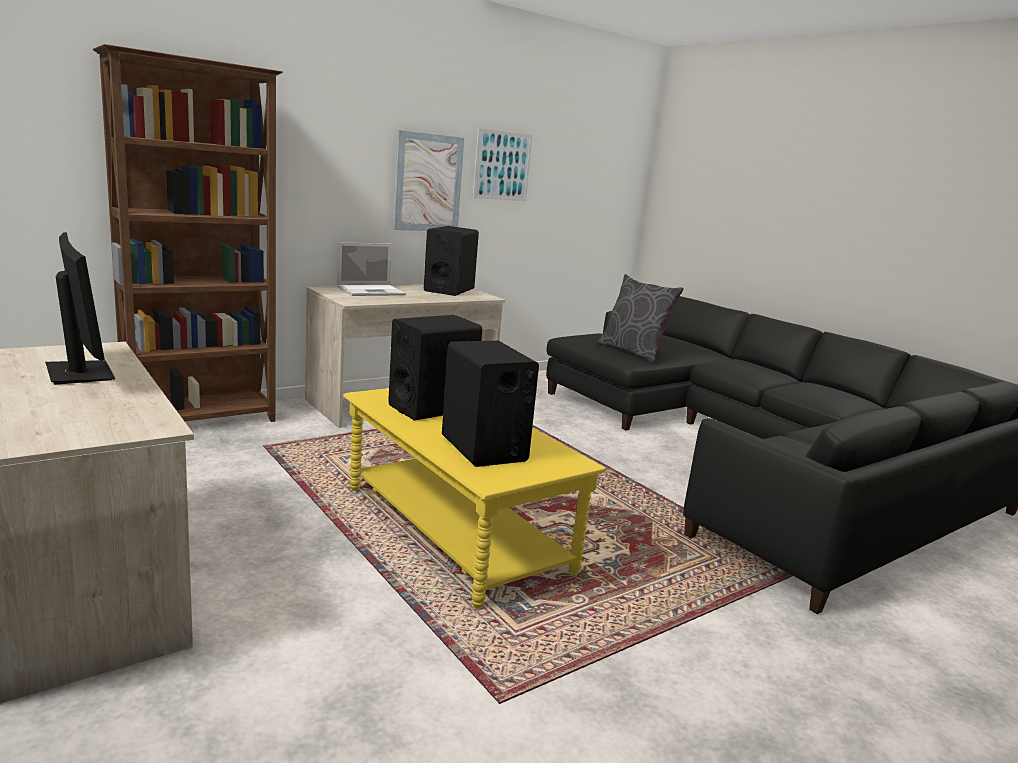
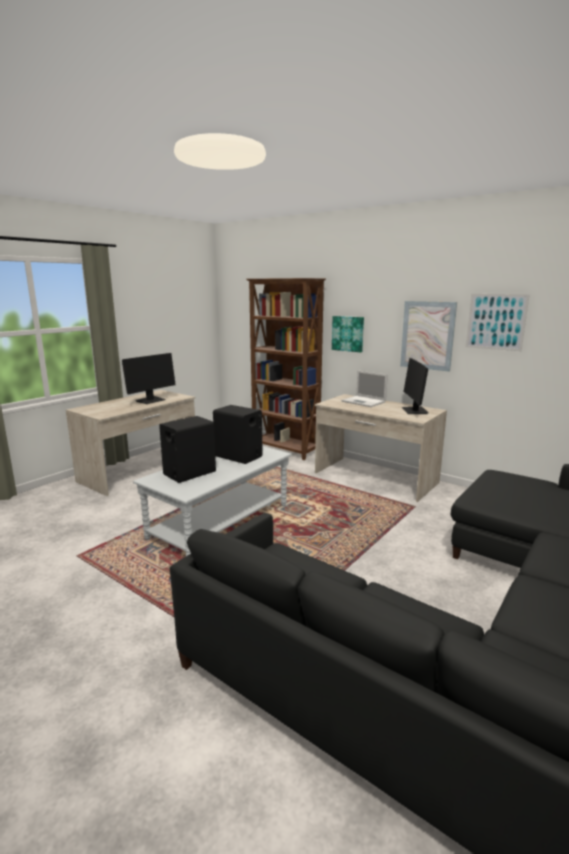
camera: 75 degrees right, 0 degrees up
yellow coffee table [343,388,605,608] -> grey coffee table [133,446,292,556]
black speaker [424,226,479,296] -> monitor [402,358,428,414]
grey pillow [598,274,684,363] -> none
none -> picture [332,316,364,352]

